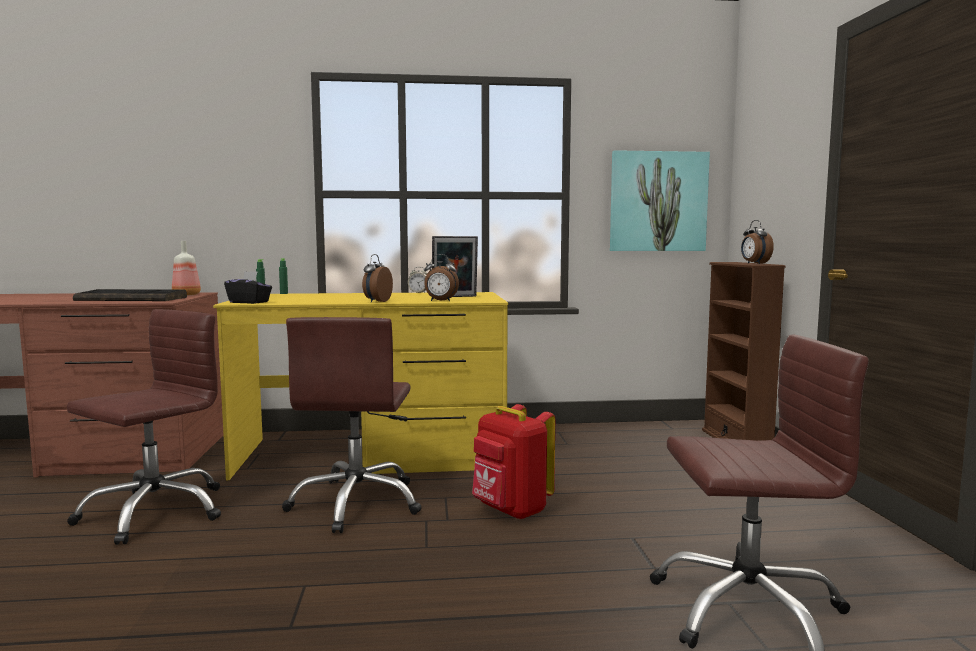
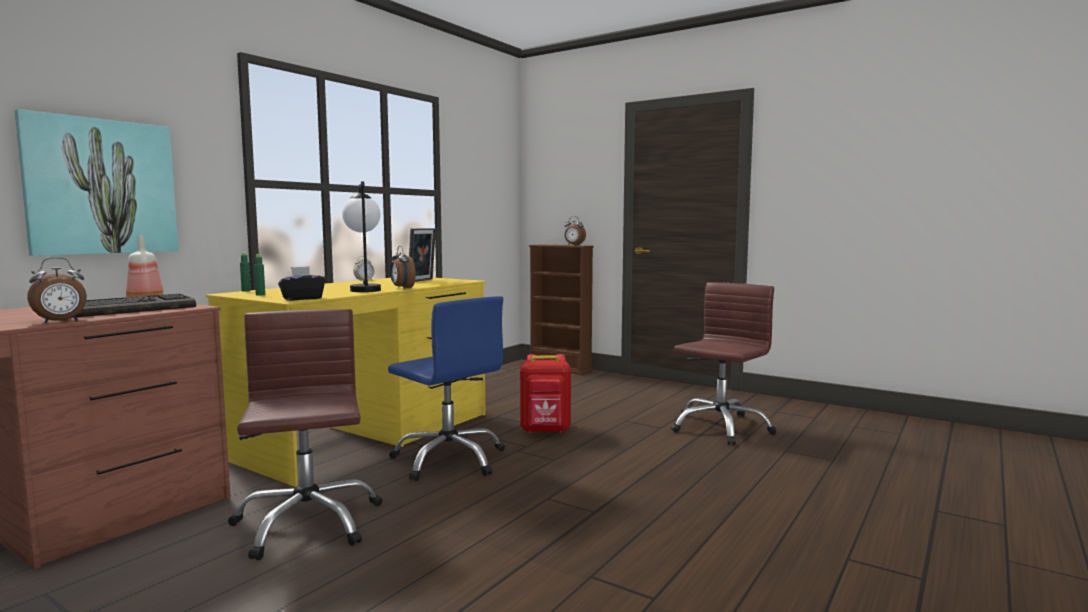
camera: 50 degrees left, 0 degrees up
brown office chair [282,317,422,533] -> blue office chair [388,296,505,481]
alarm clock [424,254,459,301] -> alarm clock moved to [27,257,87,323]
picture [610,150,710,251] -> picture moved to [15,109,179,256]
none -> table lamp [342,182,381,292]

